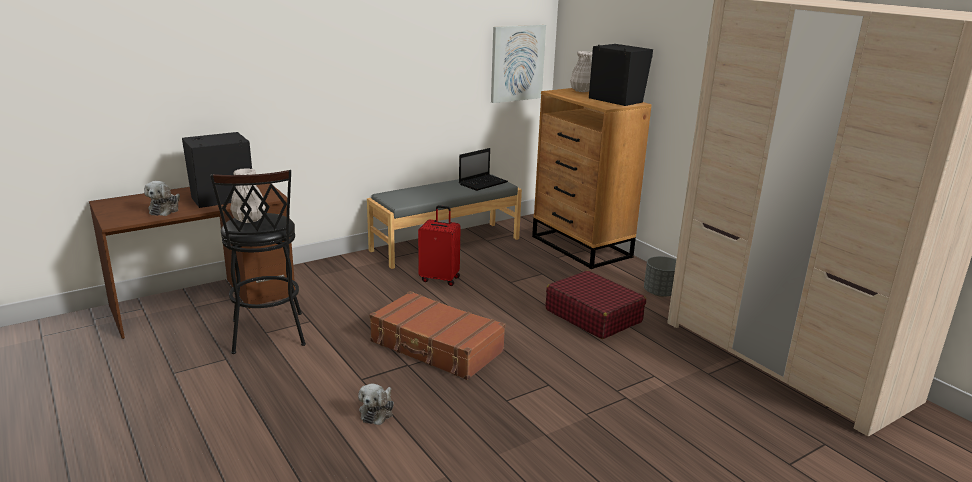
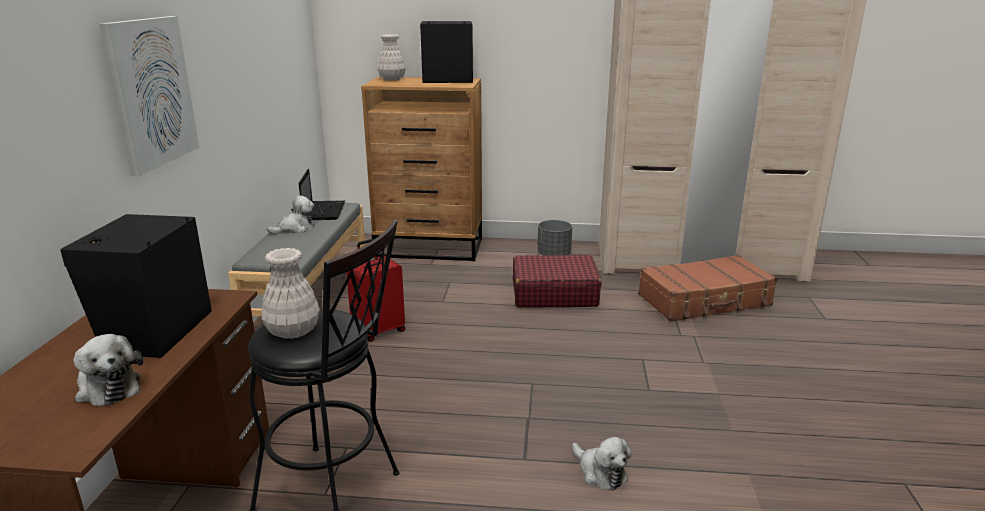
camera: 50 degrees left, 0 degrees up
brown suitcase [369,291,505,380] -> brown suitcase moved to [638,255,777,322]
picture [491,25,546,103] -> picture moved to [99,16,199,176]
none -> plush toy [267,196,314,234]

